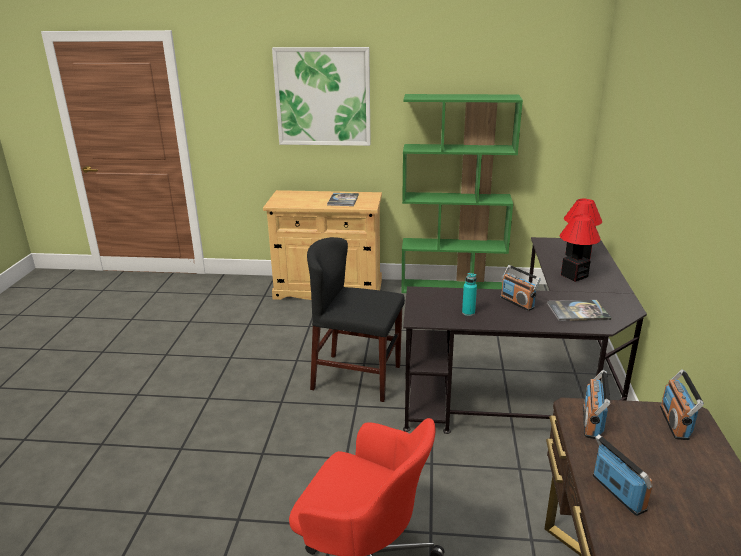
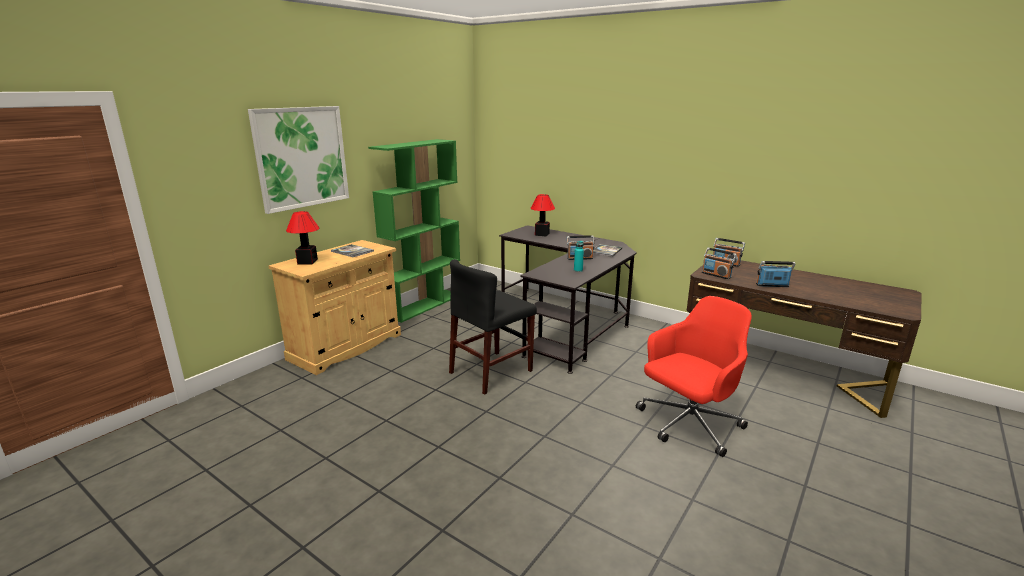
camera: 60 degrees left, 5 degrees down
table lamp [560,215,601,282] -> table lamp moved to [286,211,319,265]

